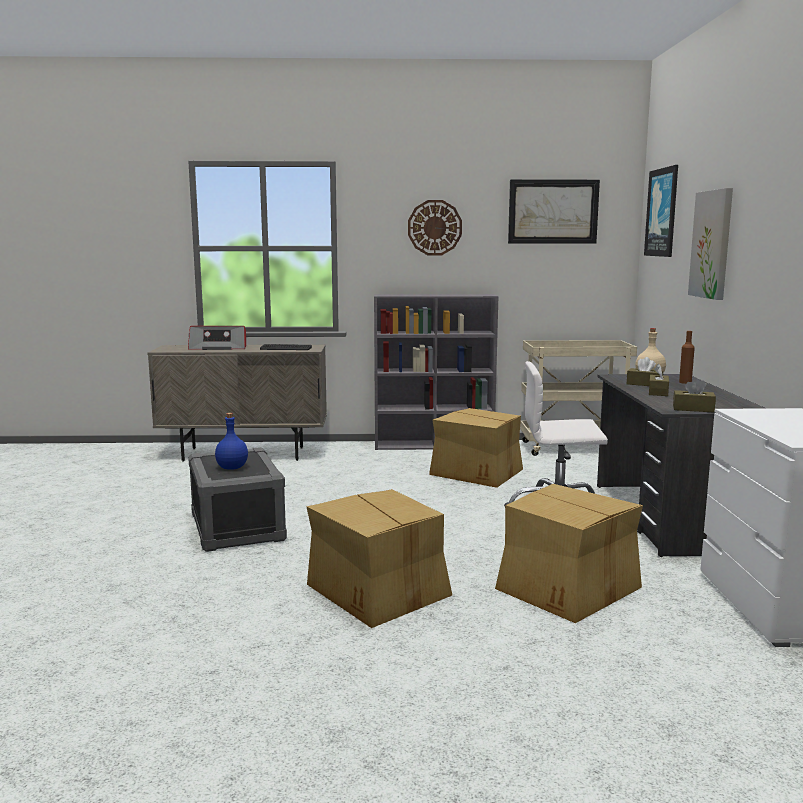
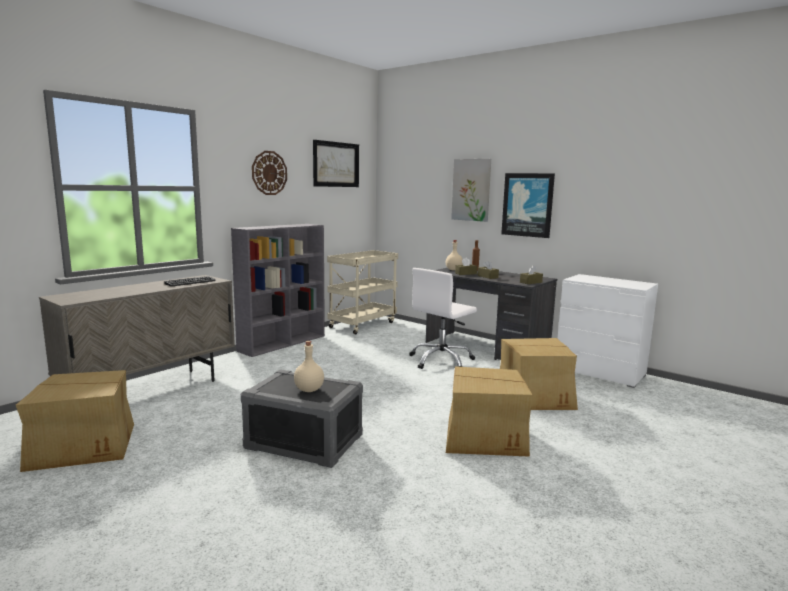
camera: 50 degrees left, 0 degrees up
radio [188,326,246,350] -> none
blue bottle [215,413,248,470] -> beige bottle [294,341,324,392]
cardboard box [429,408,523,488] -> cardboard box moved to [16,370,134,472]
picture [644,165,678,257] -> picture moved to [501,173,555,238]

